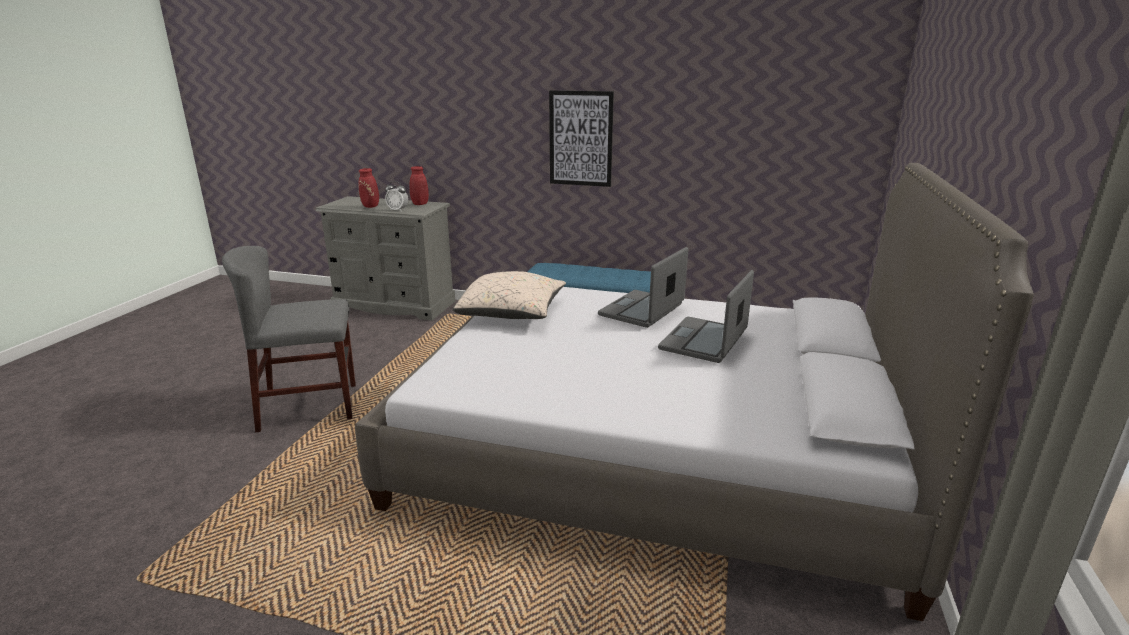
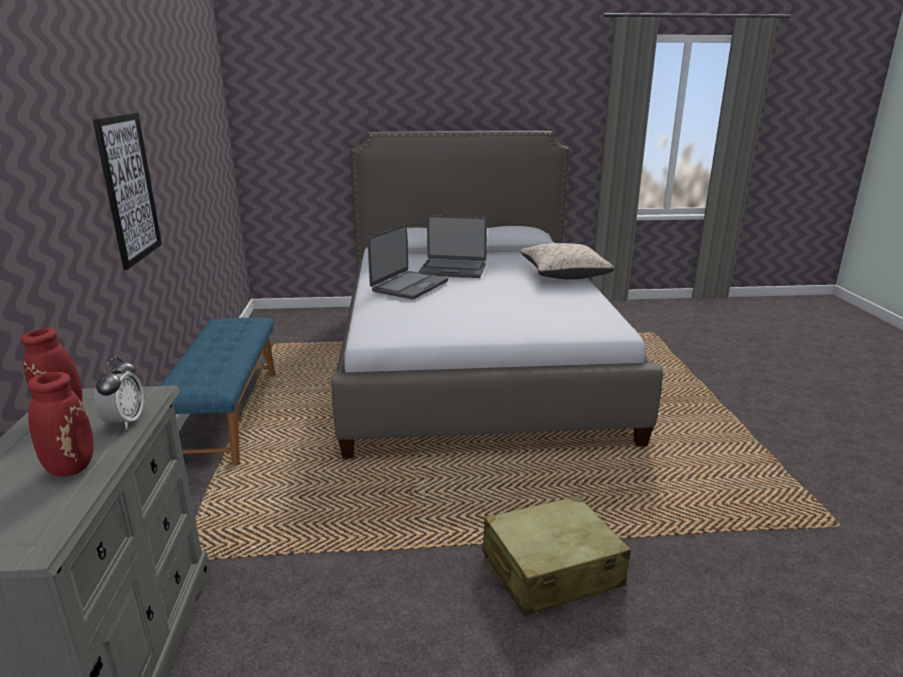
camera: 110 degrees left, 0 degrees up
grey chair [222,246,356,432] -> beige suitcase [482,495,631,616]
beige pillow [453,271,566,319] -> beige pillow moved to [520,243,615,280]
laptop [598,247,688,328] -> laptop turned 75 degrees counterclockwise [367,224,448,299]

